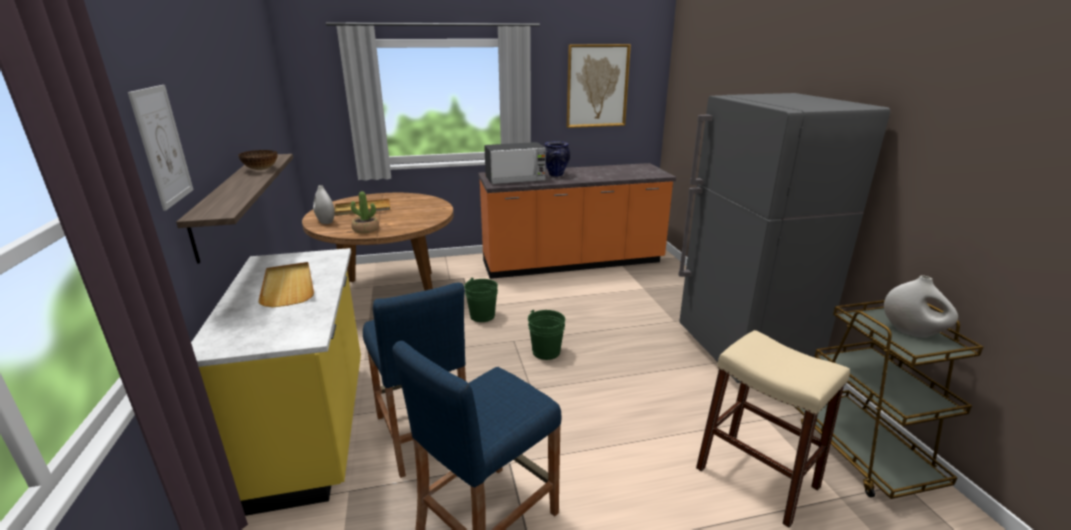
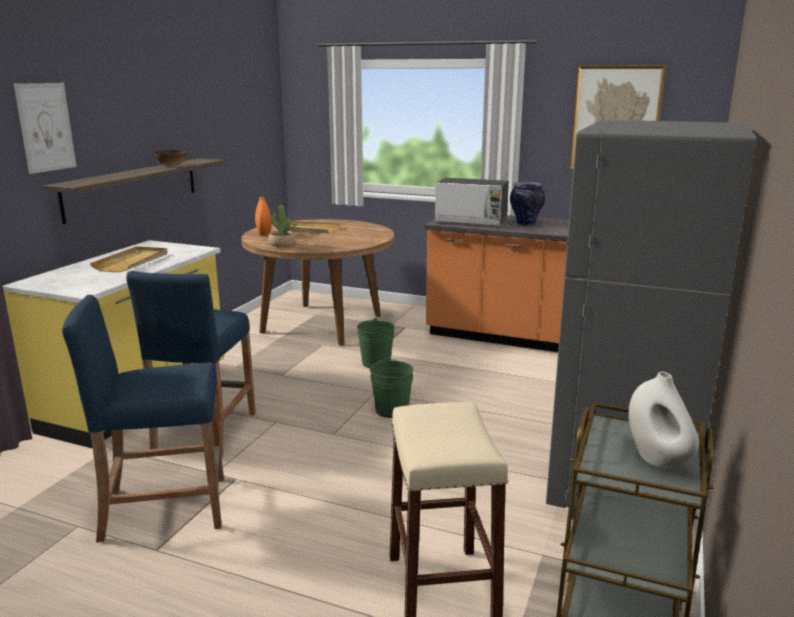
camera: 35 degrees right, 5 degrees down
white vase [313,185,335,224] -> orange vase [255,197,272,235]

